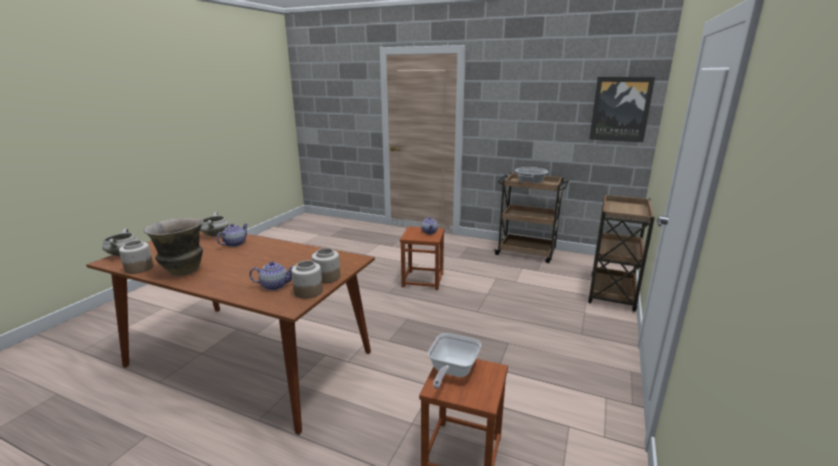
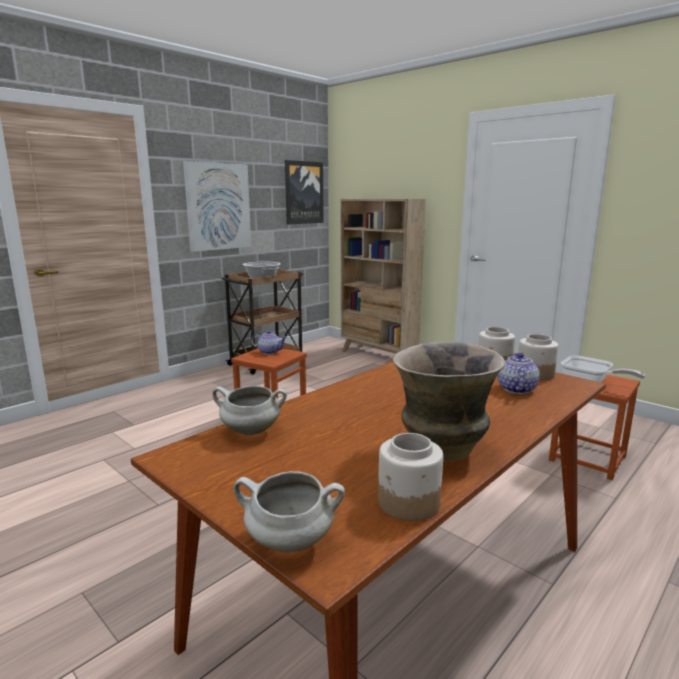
camera: 70 degrees left, 5 degrees down
teapot [217,224,248,247] -> none
brown cart [588,194,655,312] -> beige bookcase [341,199,426,354]
none -> picture [183,161,251,252]

